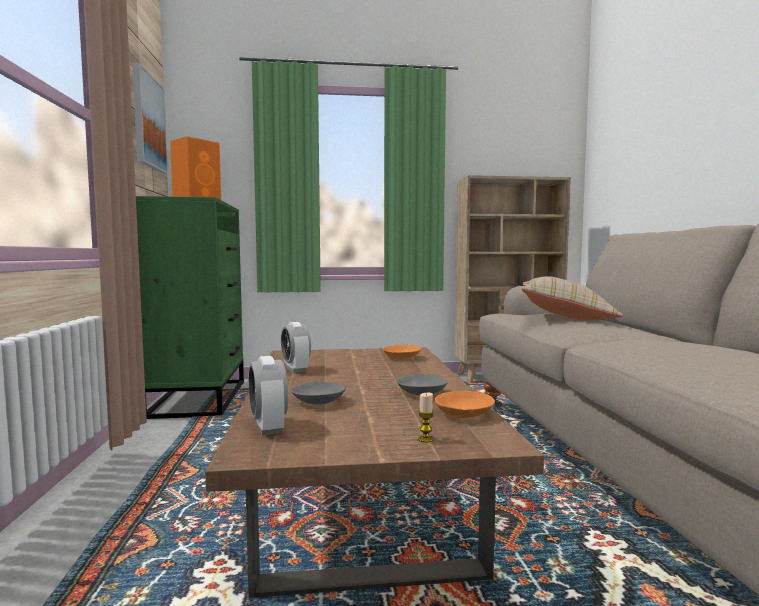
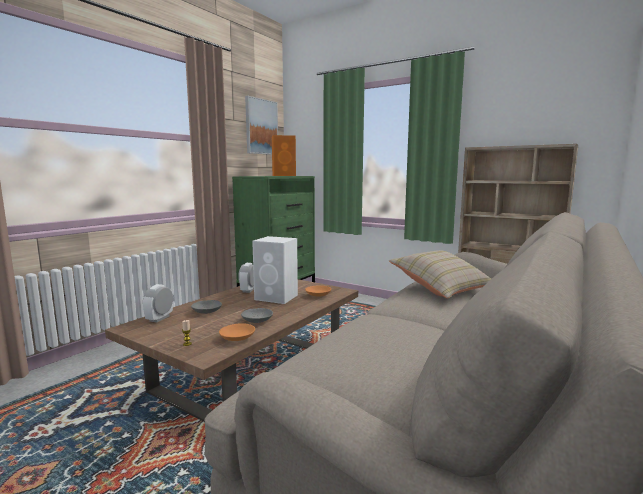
camera: 40 degrees right, 5 degrees up
none -> white speaker [252,236,298,304]

